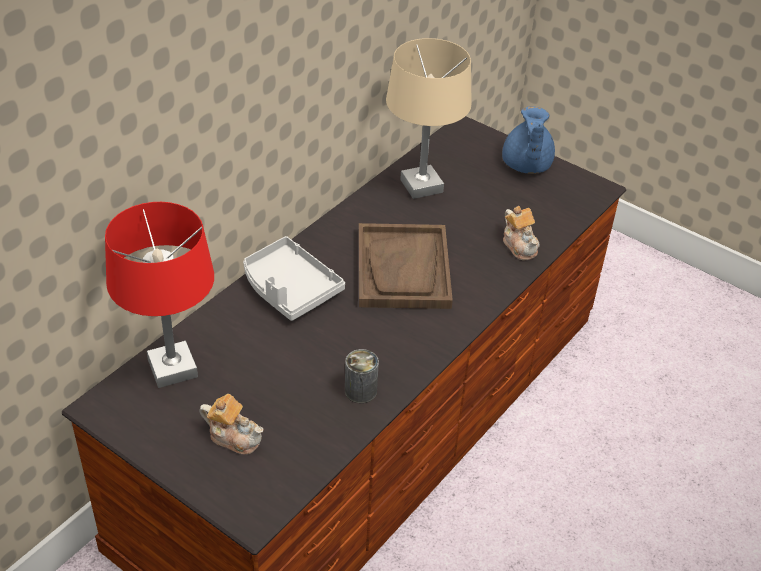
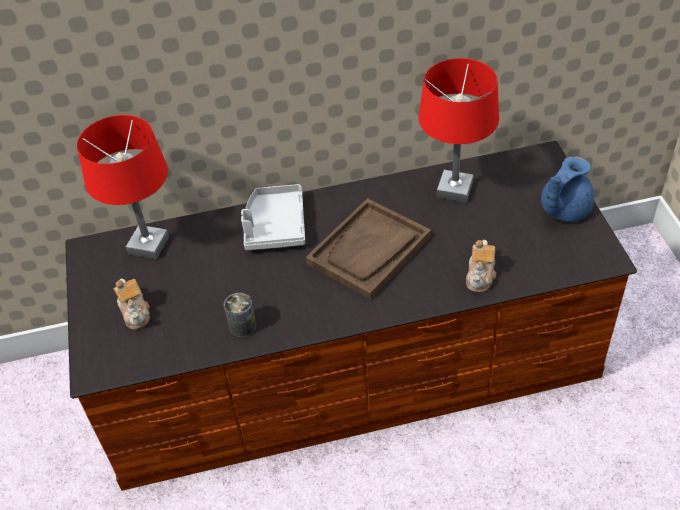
camera: 45 degrees right, 5 degrees up
beige table lamp [386,38,472,199] -> red table lamp [418,58,499,203]

